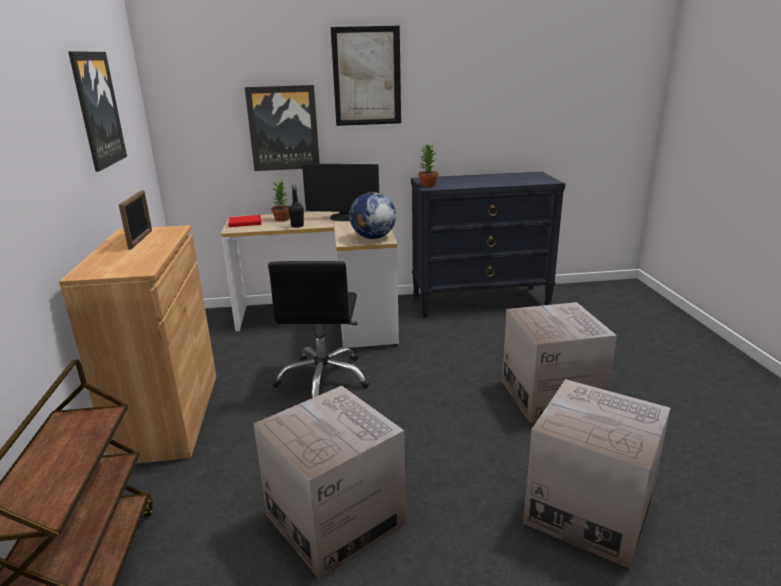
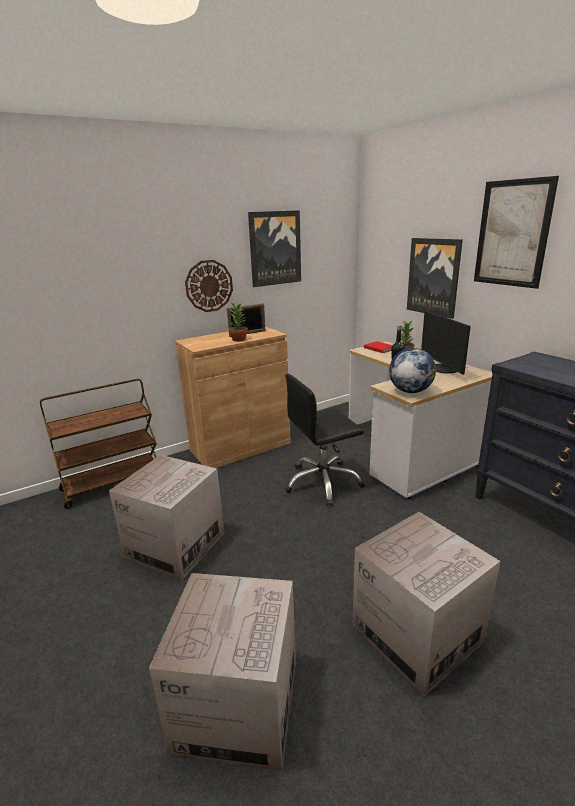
camera: 65 degrees right, 0 degrees up
potted plant [418,144,439,187] -> potted plant moved to [229,302,248,341]
none -> wall clock [185,260,233,312]

